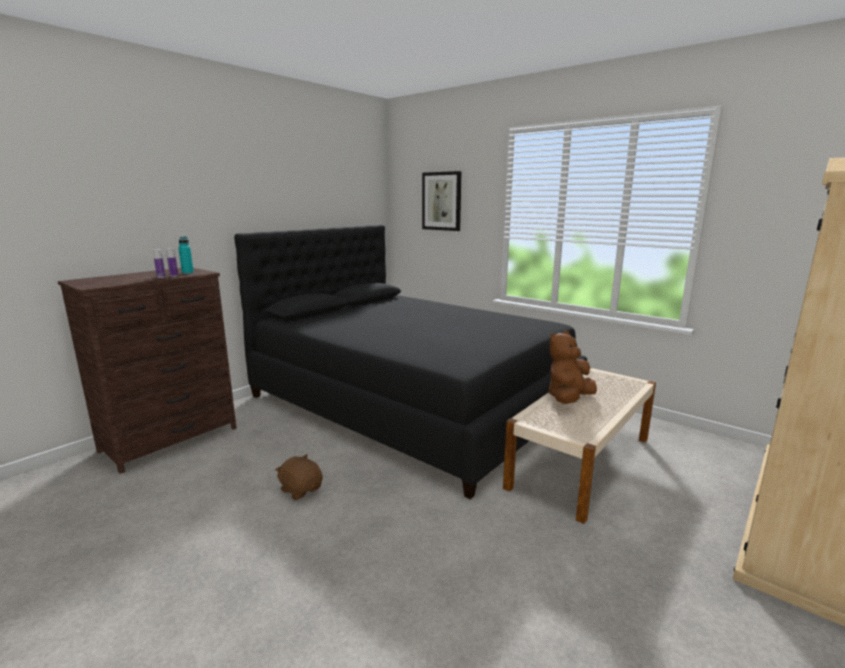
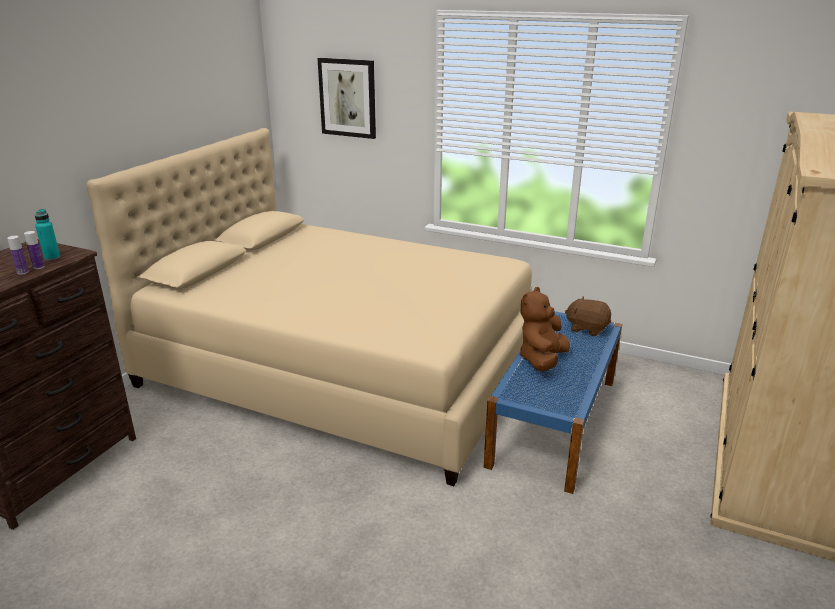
camera: 15 degrees left, 10 degrees up
black bed [234,225,587,499] -> beige bed [87,128,532,486]
brown plush toy [275,454,322,500] -> brown plush toy moved to [565,297,611,337]
beige bench [503,367,656,524] -> blue bench [484,311,622,494]

